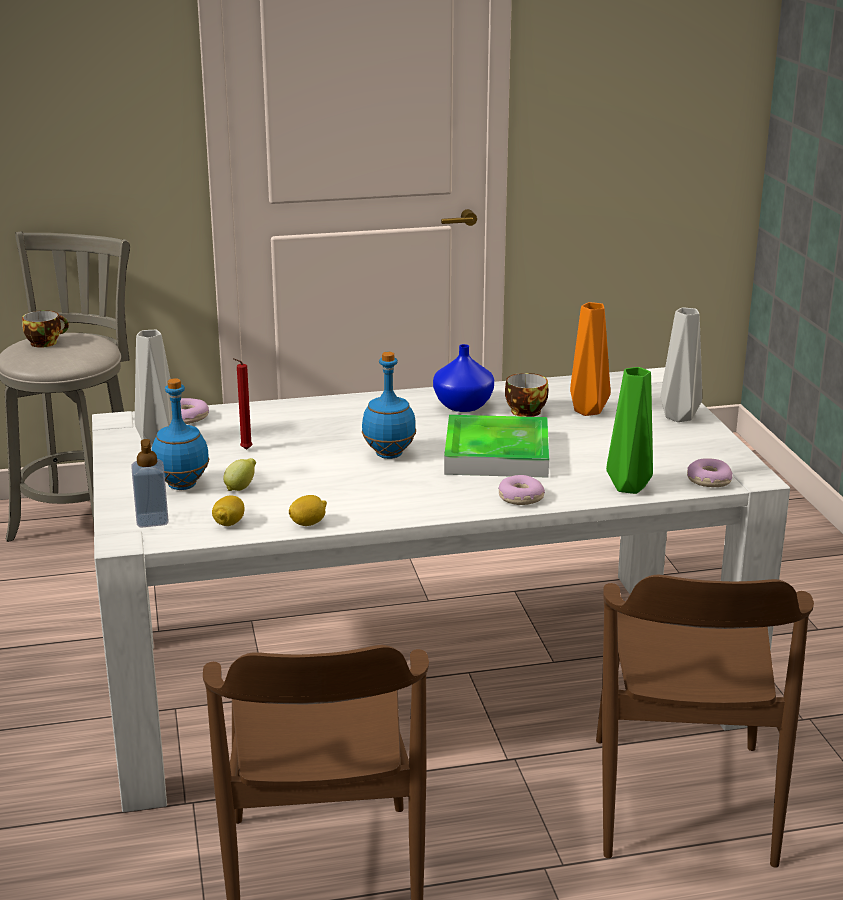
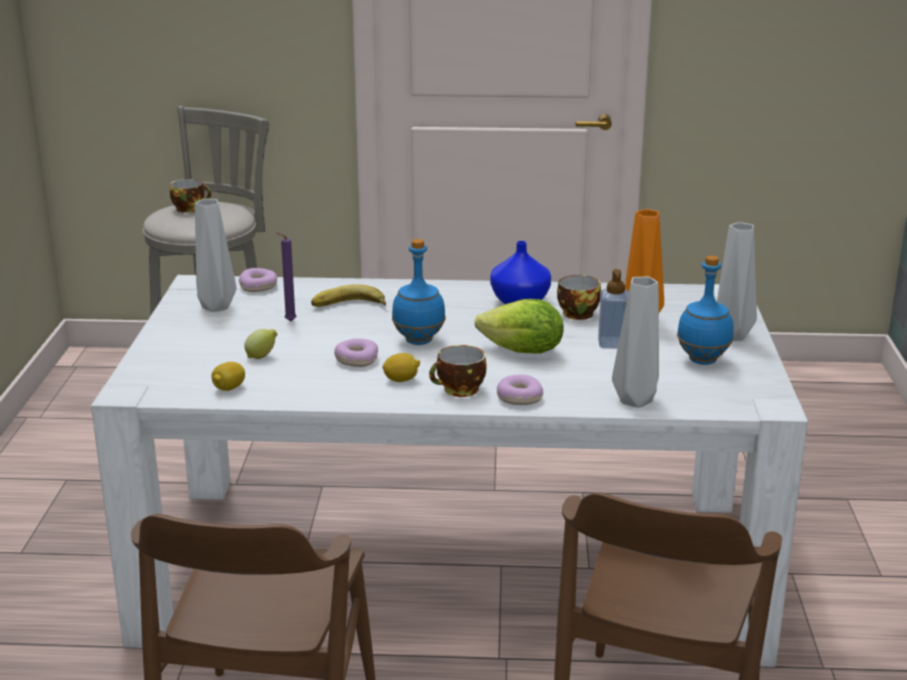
camera: 15 degrees right, 0 degrees up
soap dispenser [131,439,169,527] -> soap dispenser moved to [598,269,629,349]
blue bottle [151,378,209,490] -> blue bottle moved to [677,256,734,365]
red candle [233,358,253,450] -> purple candle [276,232,296,321]
lemon [289,495,327,526] -> lemon moved to [382,353,420,382]
tray [444,415,549,478] -> lettuce [475,299,564,354]
green vase [606,367,653,494] -> grey vase [612,277,659,408]
donut [687,458,733,487] -> donut moved to [334,338,378,367]
none -> banana [311,284,386,307]
none -> cup [429,345,487,397]

